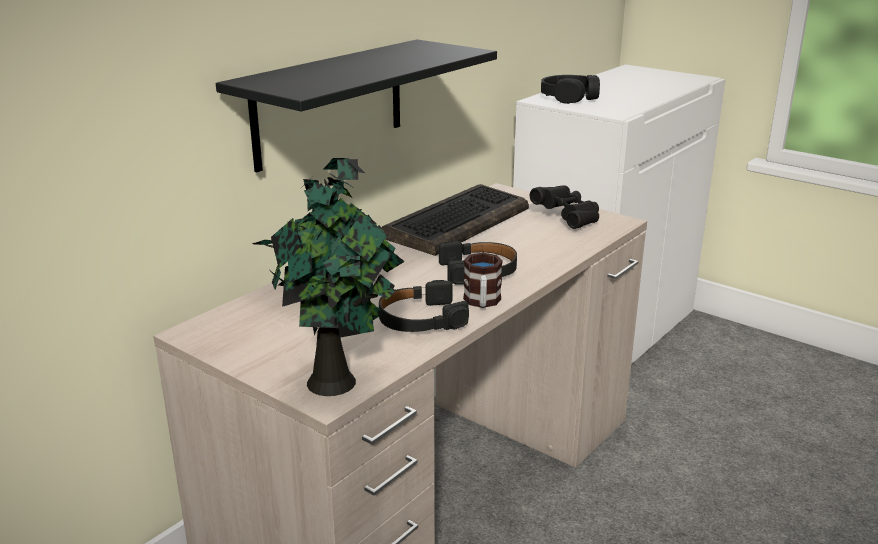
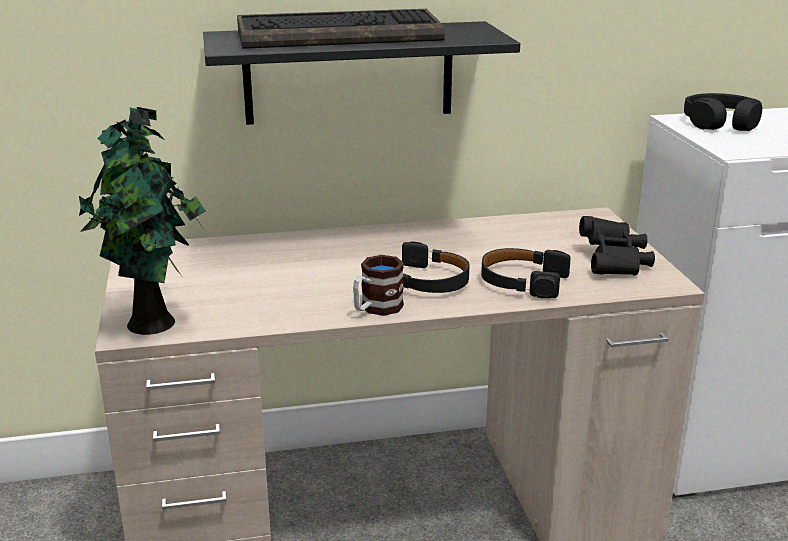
camera: 40 degrees right, 0 degrees up
black headphones [379,280,469,332] -> black headphones moved to [481,248,571,298]
keyboard [382,184,529,256] -> keyboard moved to [237,9,445,49]

